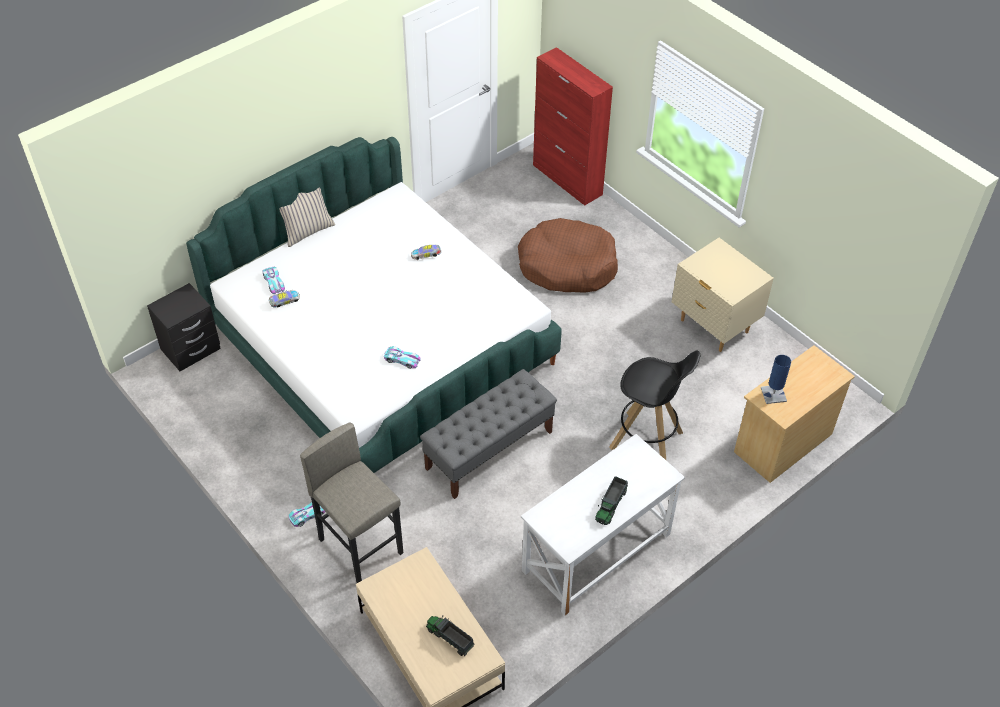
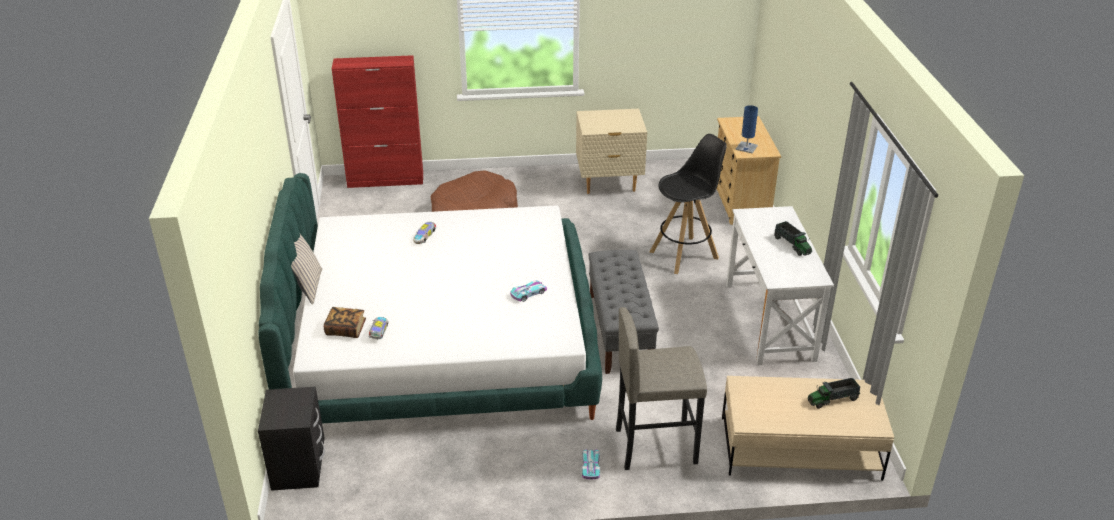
camera: 55 degrees left, 15 degrees down
toy car [263,266,285,294] -> book [324,307,366,338]

